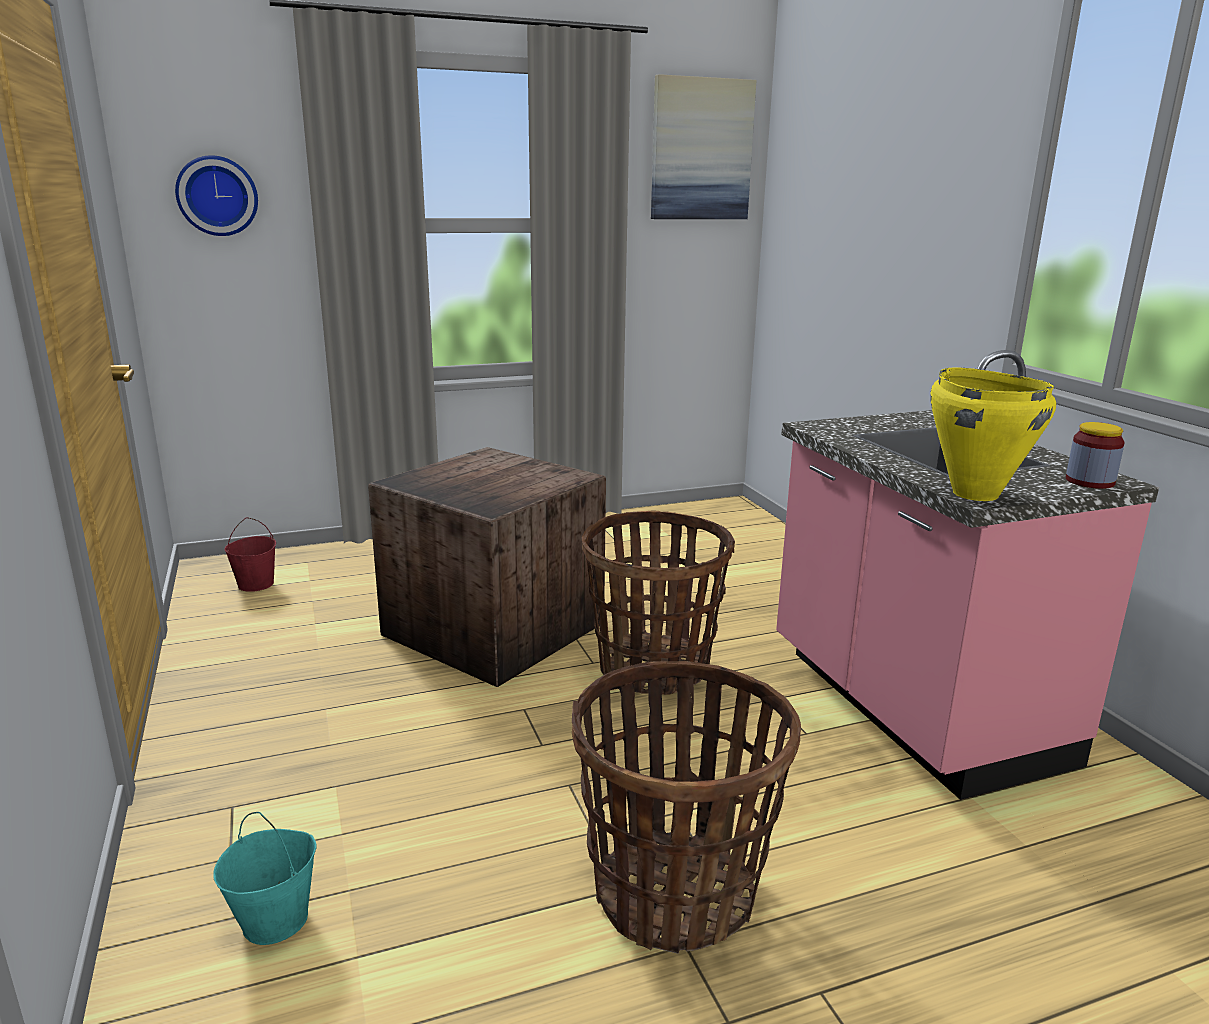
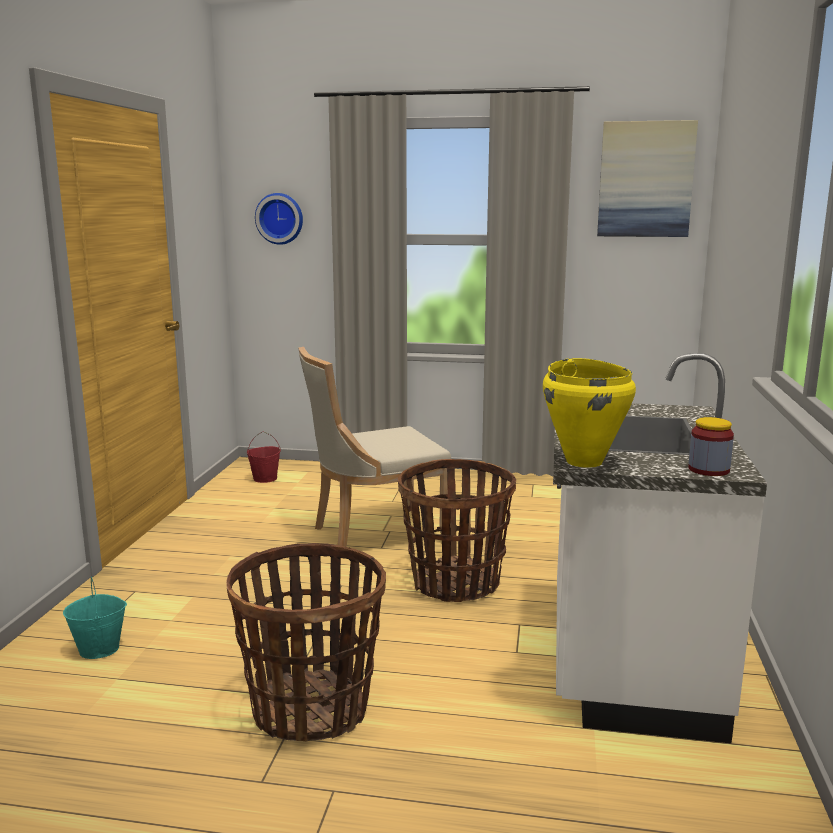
camera: 30 degrees right, 5 degrees down
crate [368,447,606,687] -> beige chair [298,347,451,547]
pink counter [776,350,1159,800] -> white counter [553,353,767,744]

